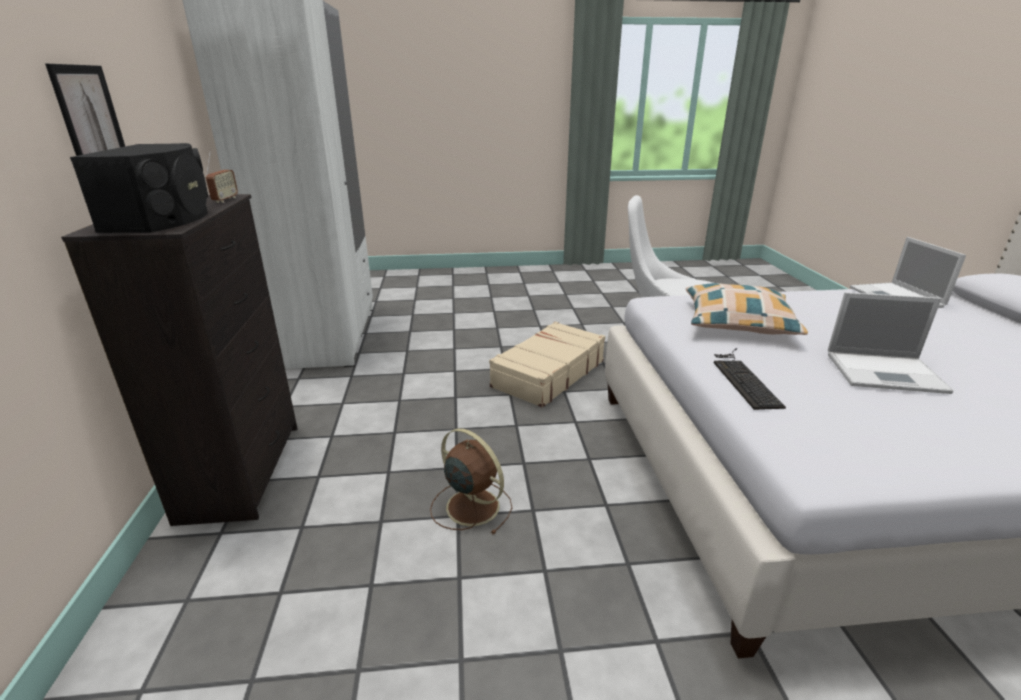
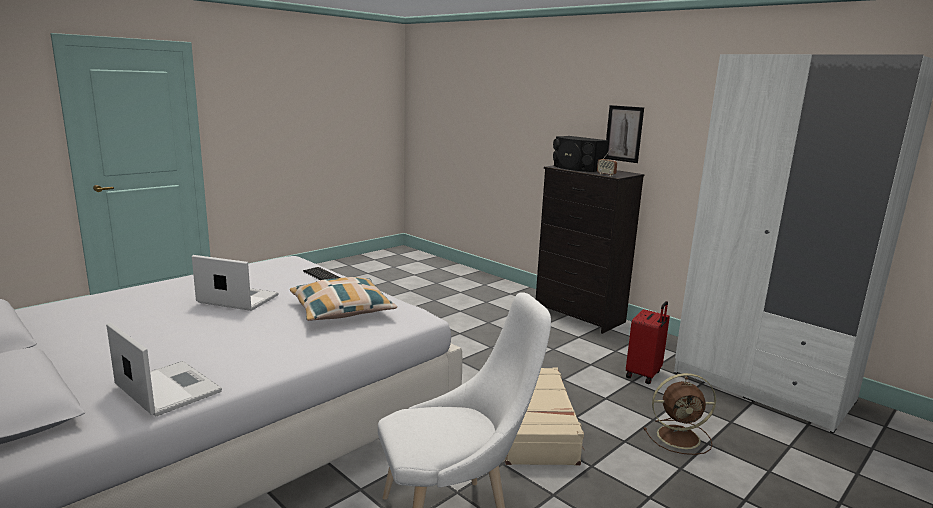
camera: 140 degrees right, 10 degrees down
brown fan [430,428,512,535] -> brown fan moved to [644,373,716,455]
laptop [828,292,954,394] -> laptop turned 45 degrees clockwise [192,255,279,311]
none -> red suitcase [626,301,670,384]

